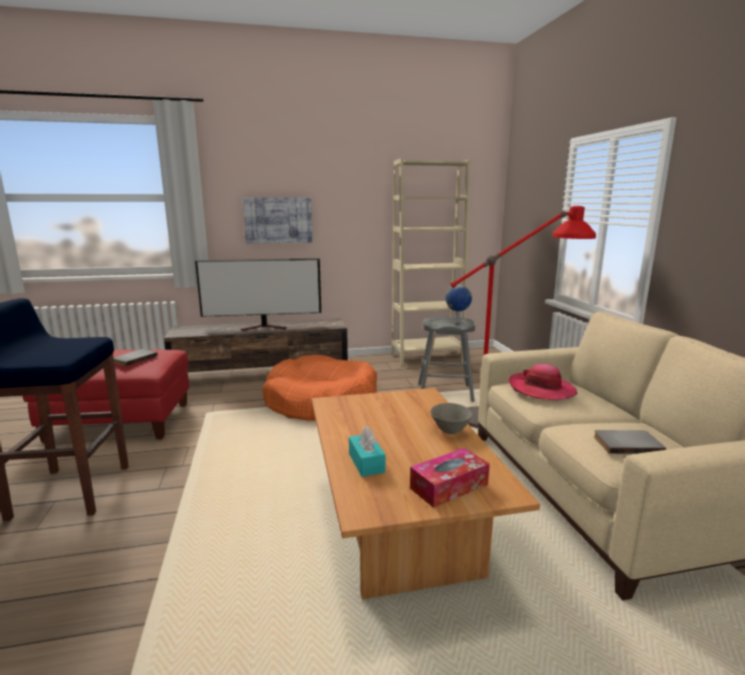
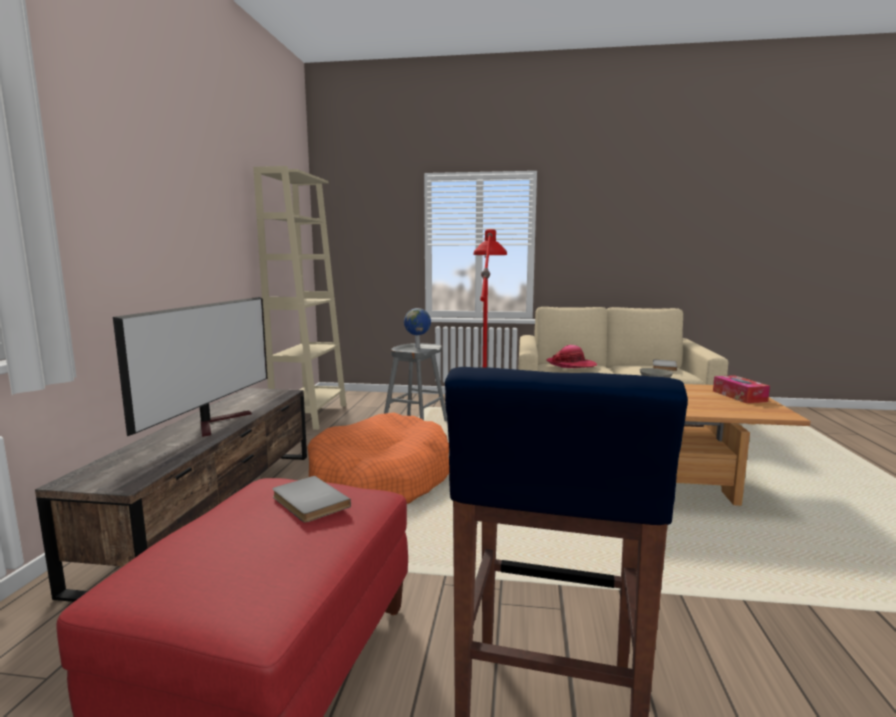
camera: 70 degrees left, 5 degrees down
picture [243,197,312,244] -> none
turquoise tissue box [349,427,386,477] -> none

